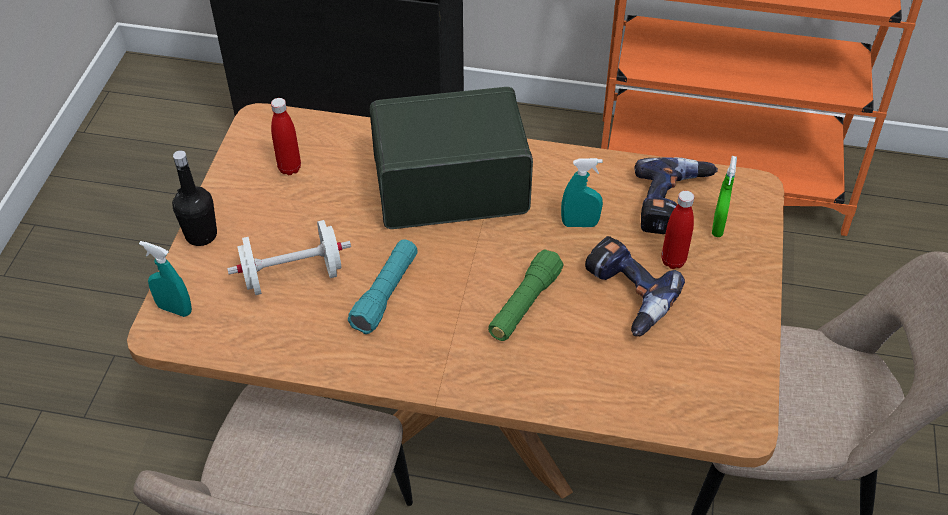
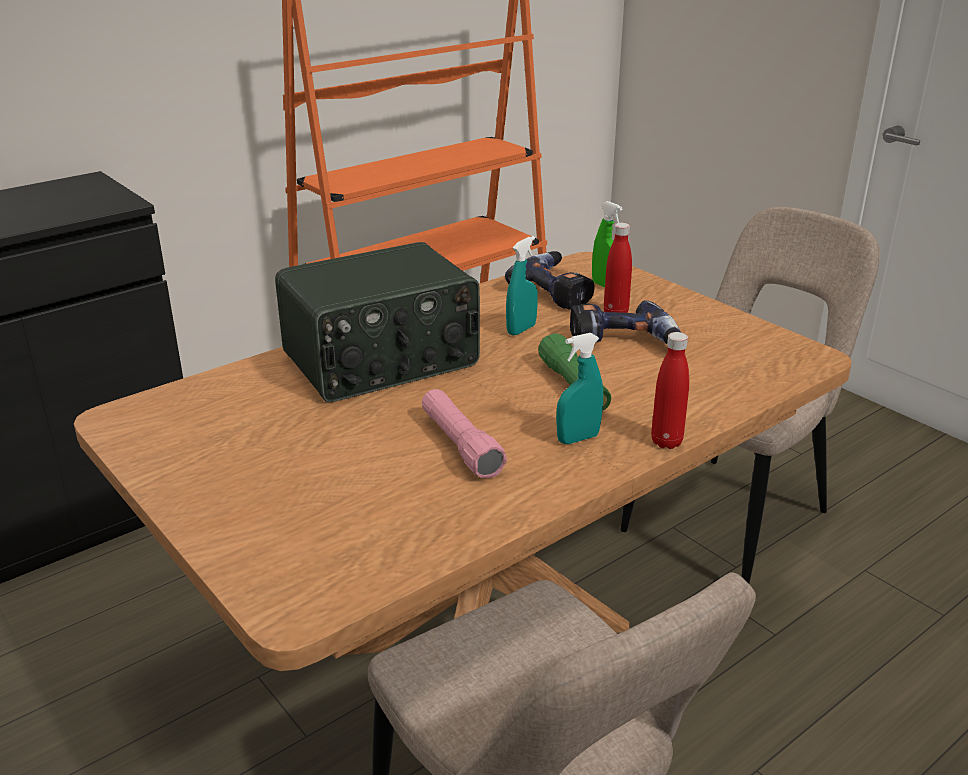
camera: 50 degrees left, 20 degrees down
turquoise spray bottle [139,241,192,317] -> turquoise spray bottle moved to [556,333,603,444]
black bottle [172,150,217,246] -> none
white dumbbell [227,220,351,295] -> none
red bottle [271,98,301,175] -> red bottle moved to [651,332,689,449]
turquoise flashlight [348,239,417,334] -> pink flashlight [422,389,507,478]
radio [370,87,533,229] -> radio turned 150 degrees counterclockwise [275,242,480,402]

